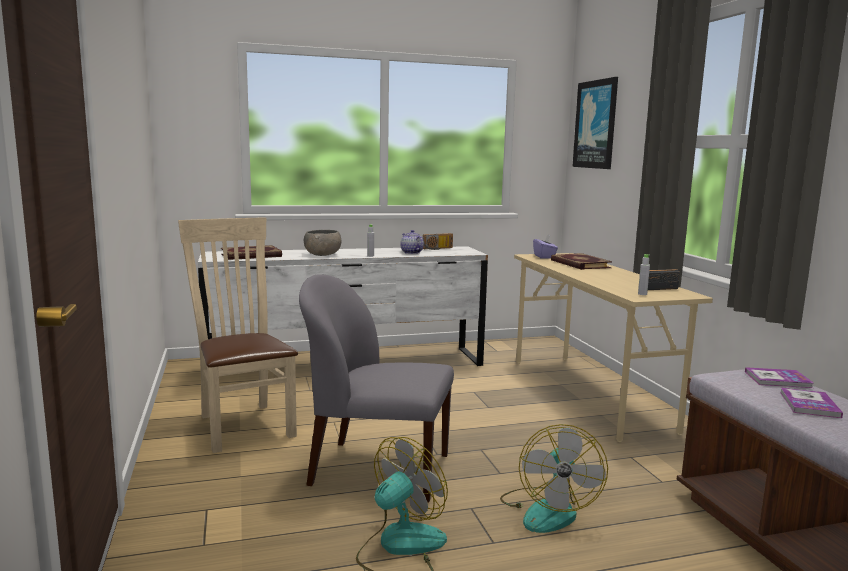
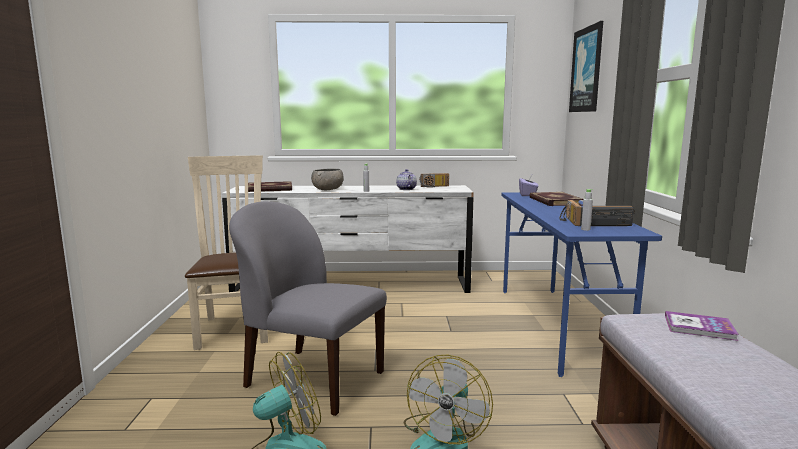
camera: 15 degrees right, 0 degrees up
beige desk [514,253,713,442] -> blue desk [501,192,662,377]
book [780,388,843,418] -> none
none -> radio [559,200,583,226]

